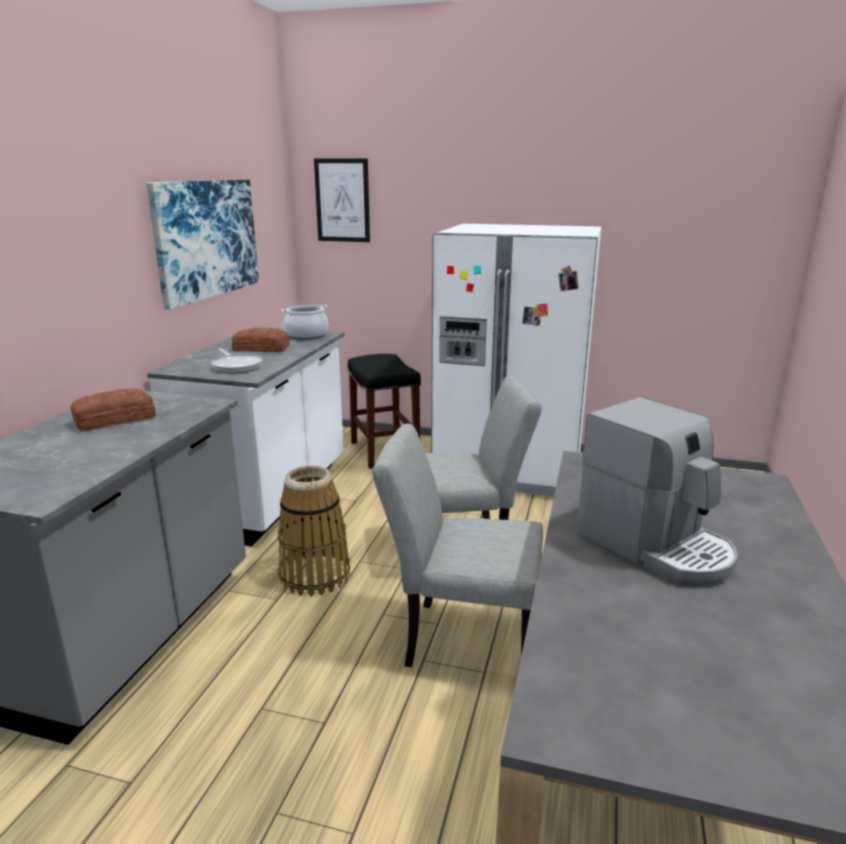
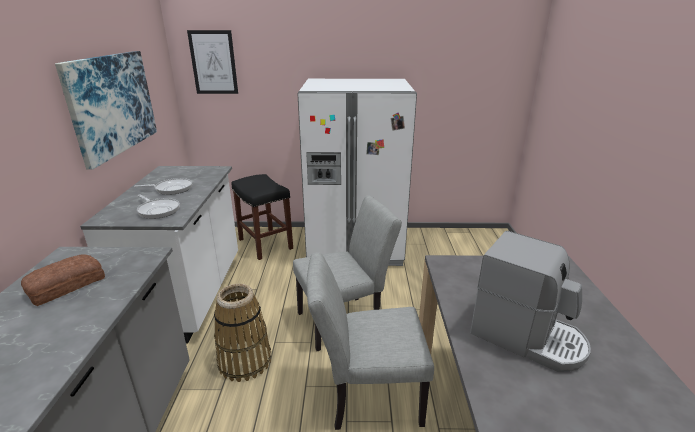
camera: 15 degrees left, 5 degrees up
bread [232,328,289,352] -> frying pan [134,178,192,195]
cooking pot [281,305,328,340] -> none

